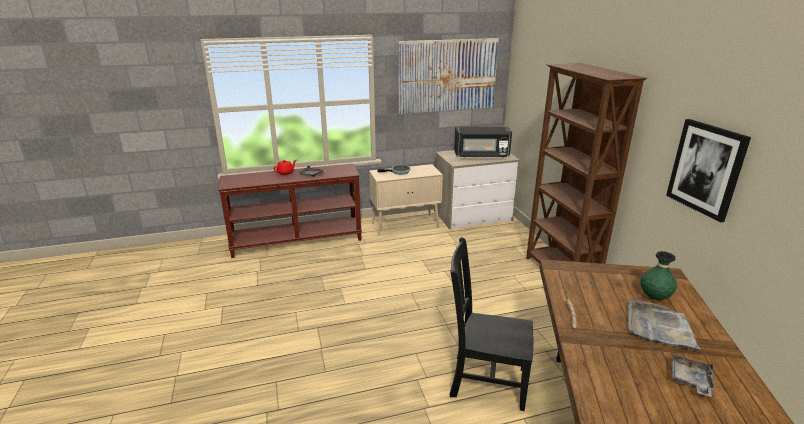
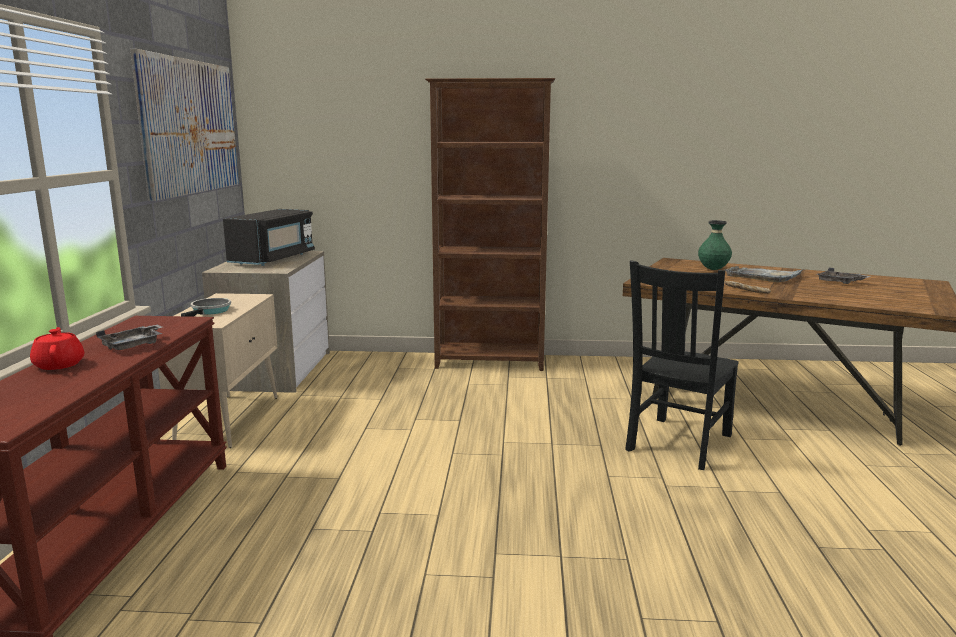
camera: 70 degrees left, 10 degrees down
picture [666,119,751,222] -> none

